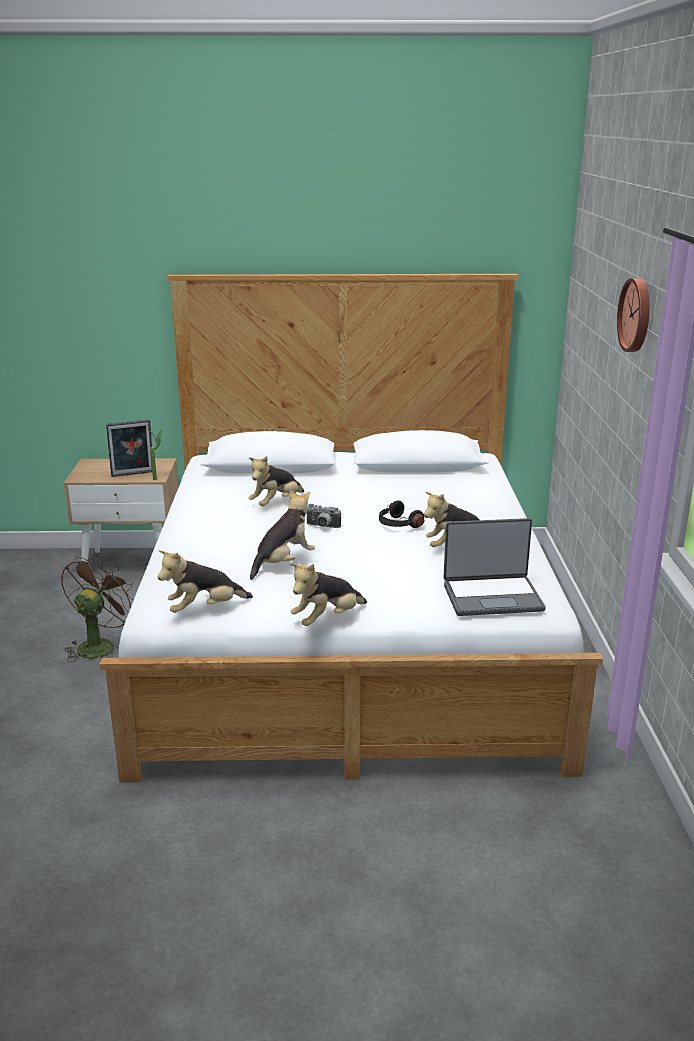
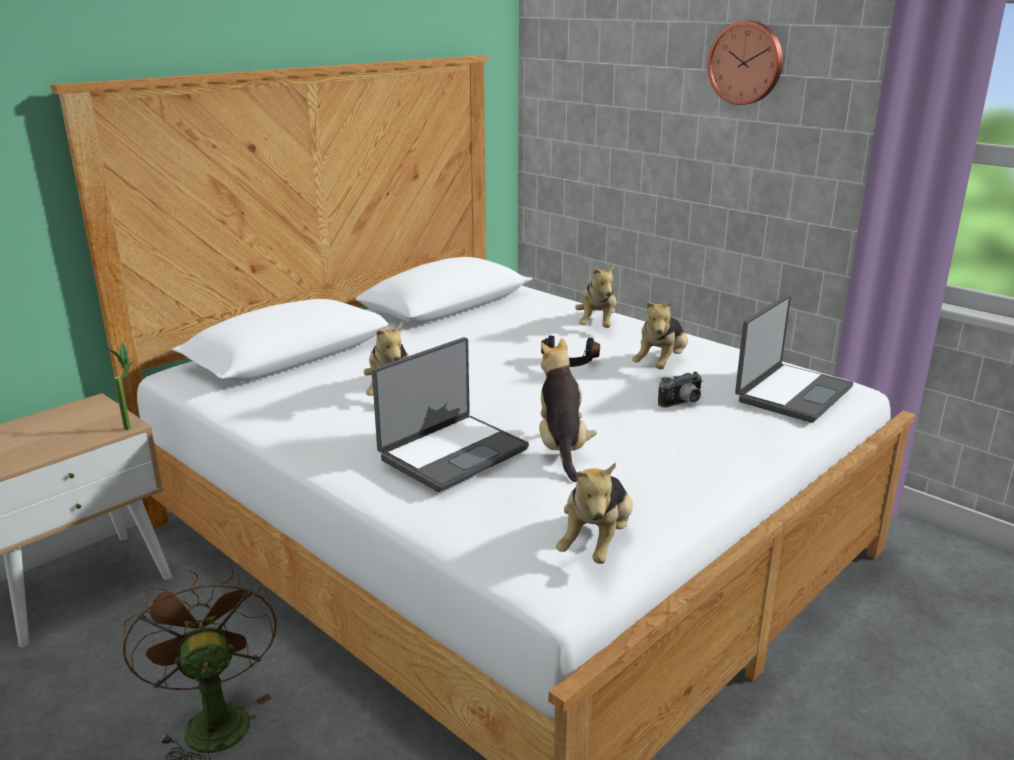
camera: 45 degrees left, 0 degrees up
picture frame [106,419,152,477] -> none
plush toy [290,563,367,626] -> plush toy moved to [575,264,616,328]
camera [307,504,341,528] -> camera moved to [658,372,703,408]
none -> laptop [372,337,529,492]

